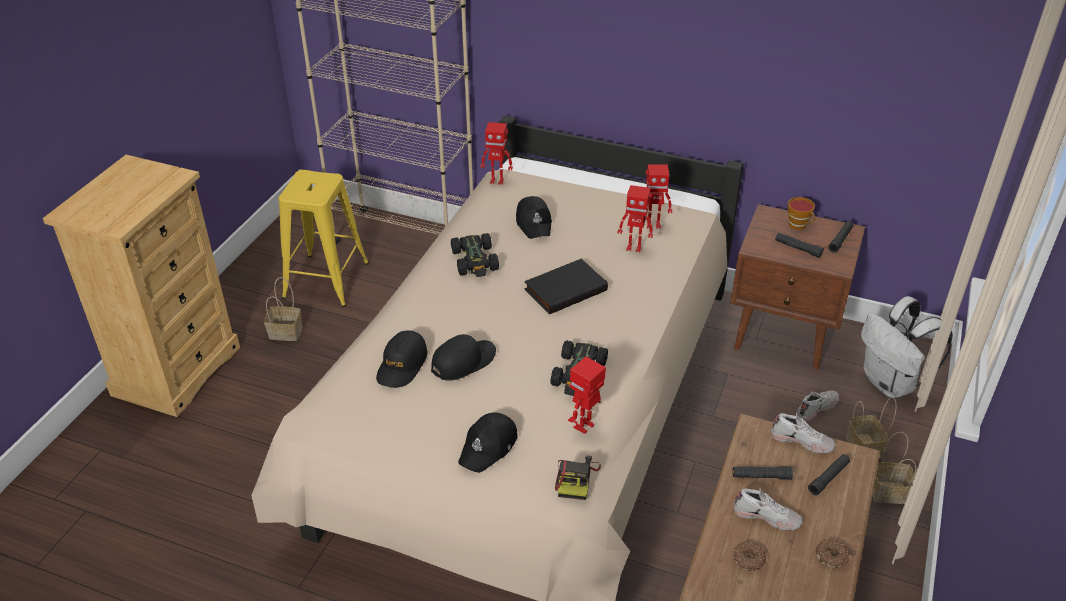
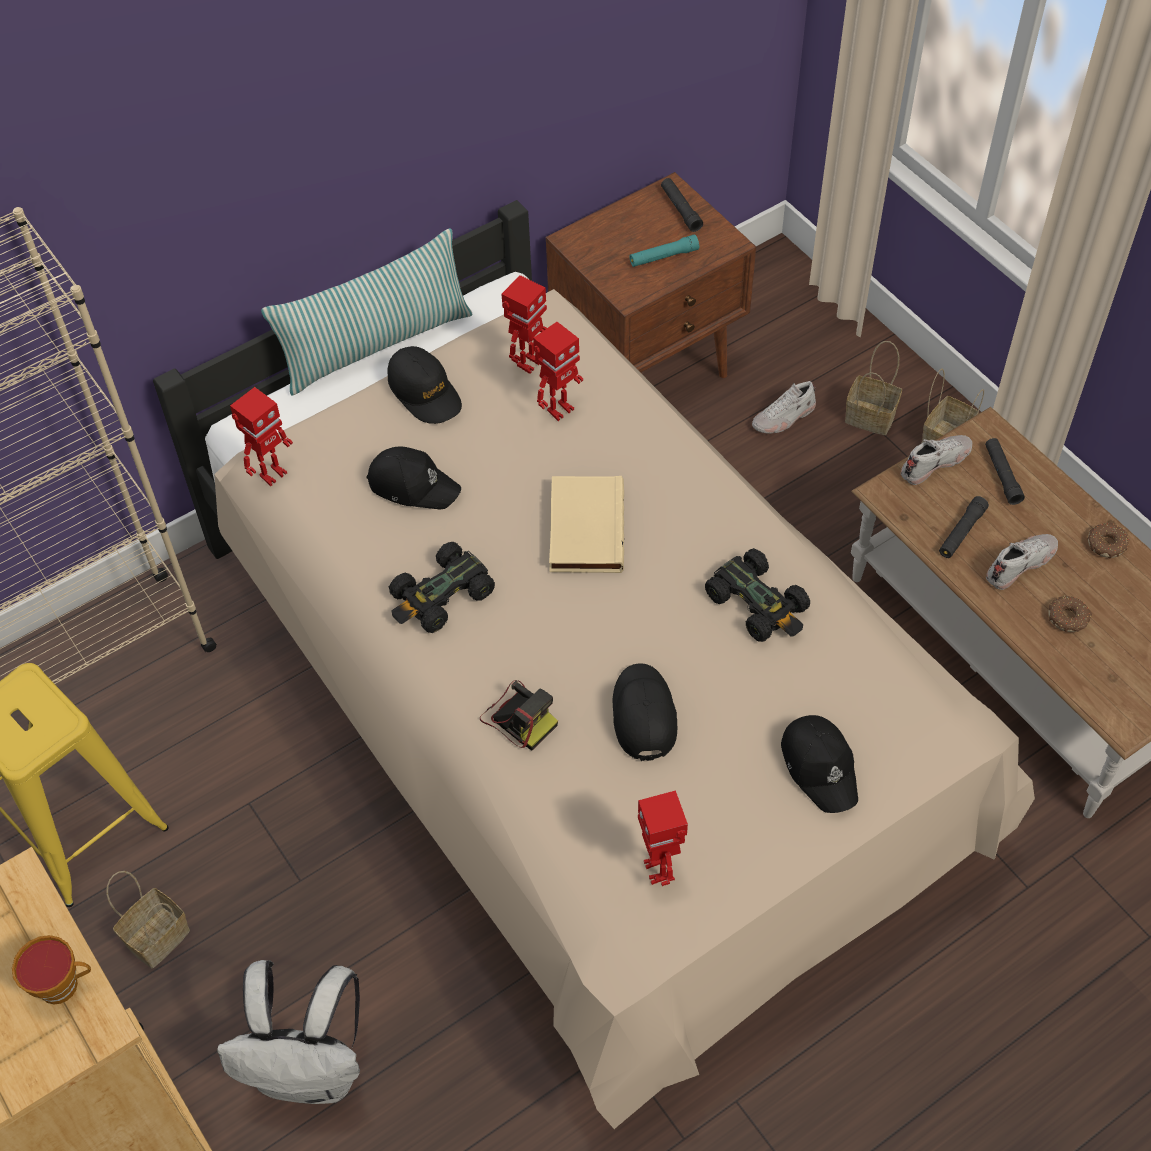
camera: 55 degrees left, 15 degrees up
black cap [376,330,428,388] -> black cap moved to [387,346,462,424]
black toy car [451,233,499,277] -> black toy car turned 120 degrees clockwise [389,542,495,633]
black book [524,258,608,314] -> beige book [549,476,624,573]
camera [555,455,601,500] -> camera moved to [480,680,558,751]
toy robot [568,356,606,434] -> toy robot moved to [638,790,688,886]
black flashlight [775,233,824,258] -> turquoise flashlight [630,234,699,267]
cup [788,197,815,230] -> cup moved to [12,935,91,1004]
white shoe [797,391,839,422] -> white shoe turned 120 degrees counterclockwise [752,381,816,434]
white backpack [861,296,953,398] -> white backpack moved to [217,960,360,1104]
none -> pillow [261,228,472,395]

